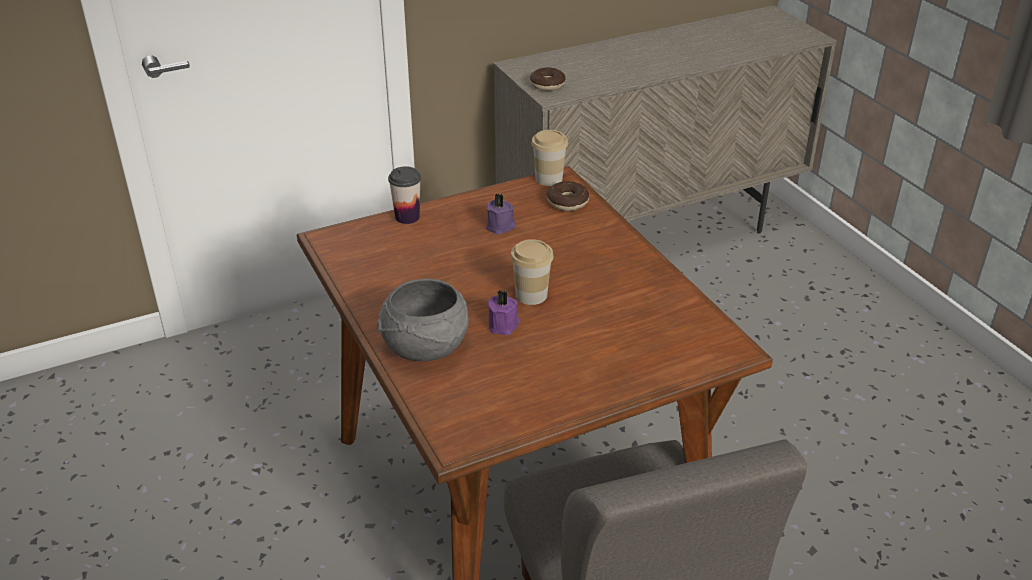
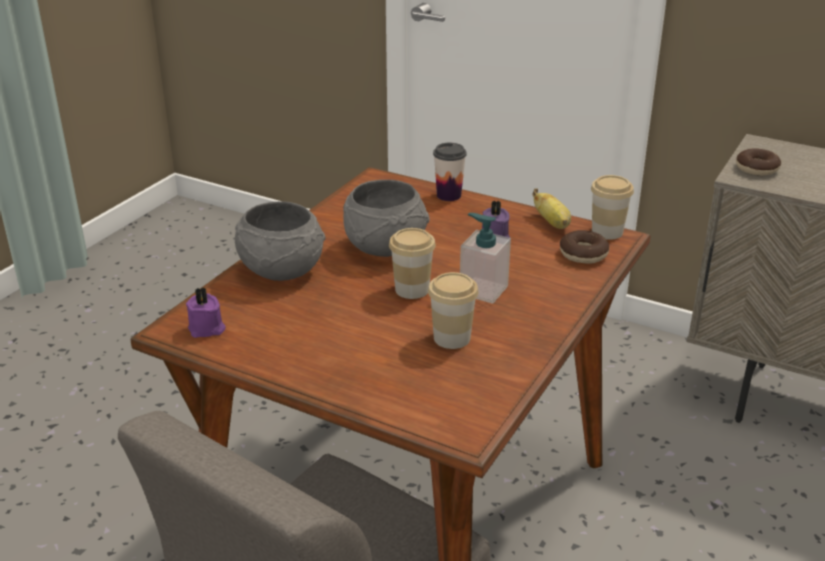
camera: 55 degrees right, 5 degrees down
purple candle [488,290,520,335] -> purple candle moved to [186,287,226,338]
none -> grey bowl [343,180,430,257]
none -> cup [428,272,479,349]
none -> soap dispenser [460,213,511,304]
none -> banana [532,189,571,229]

